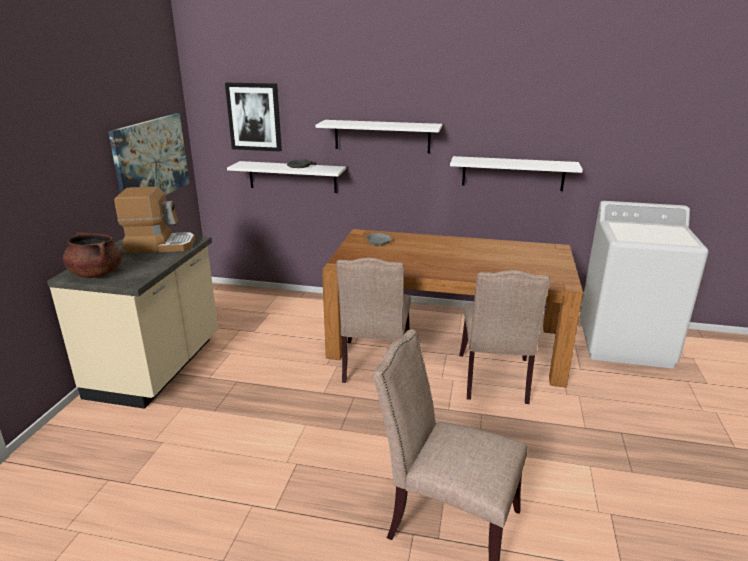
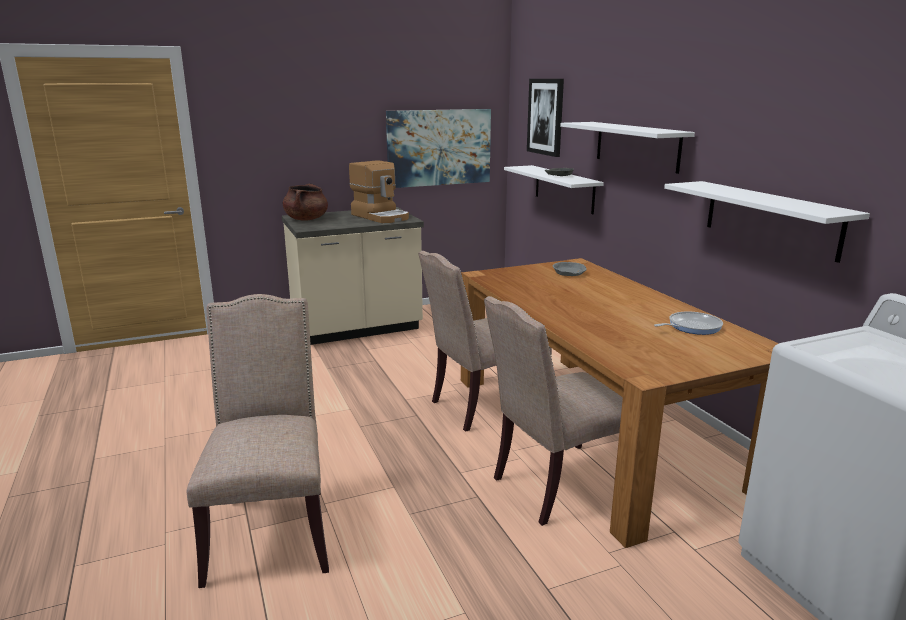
camera: 55 degrees right, 5 degrees down
none -> frying pan [654,311,723,335]

